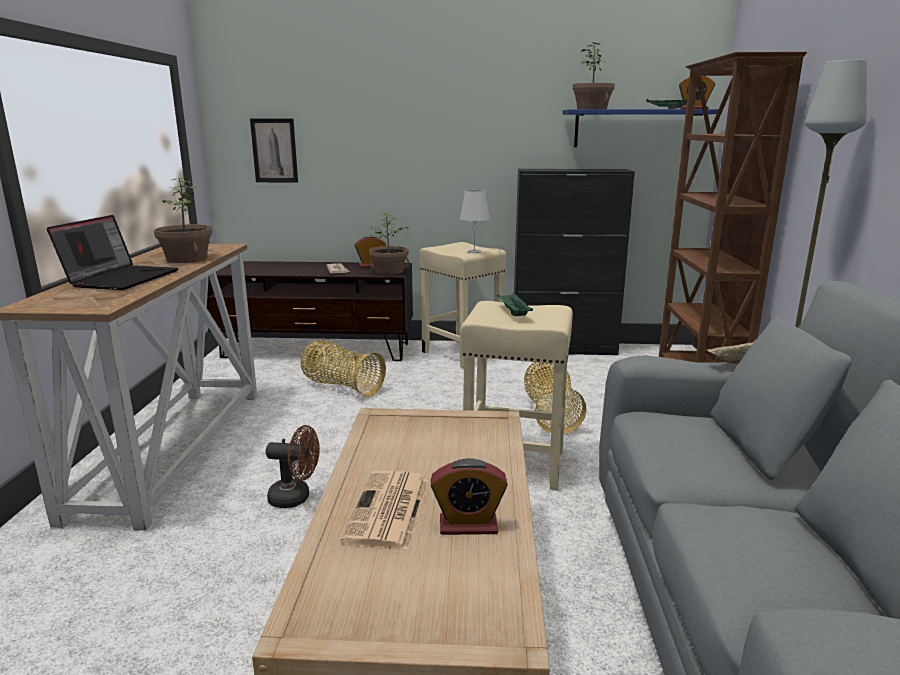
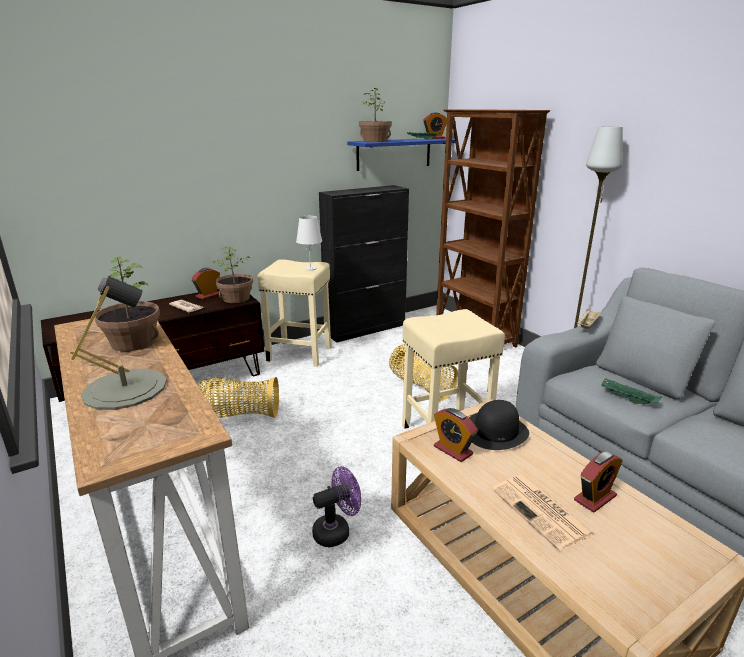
camera: 35 degrees left, 5 degrees up
laptop [47,215,179,290] -> grey table lamp [70,276,167,410]
picture [250,119,298,183] -> none
brown fan [266,425,320,508] -> purple fan [312,466,361,547]
green tray [497,293,533,316] -> green tray moved to [601,378,661,404]
none -> alarm clock [434,408,478,462]
none -> black hat [469,400,529,450]

